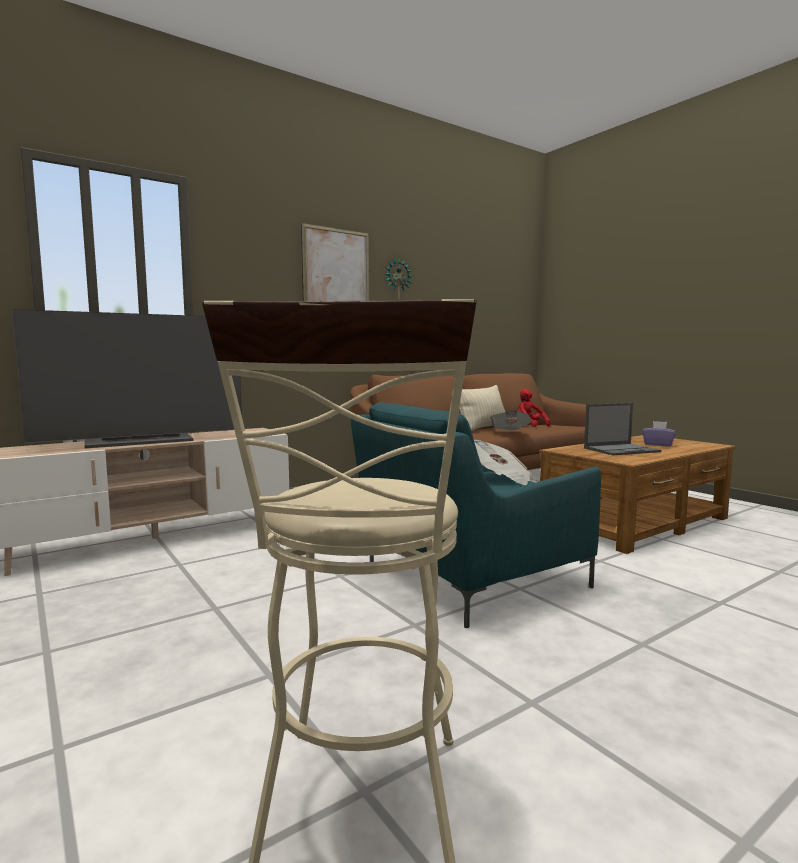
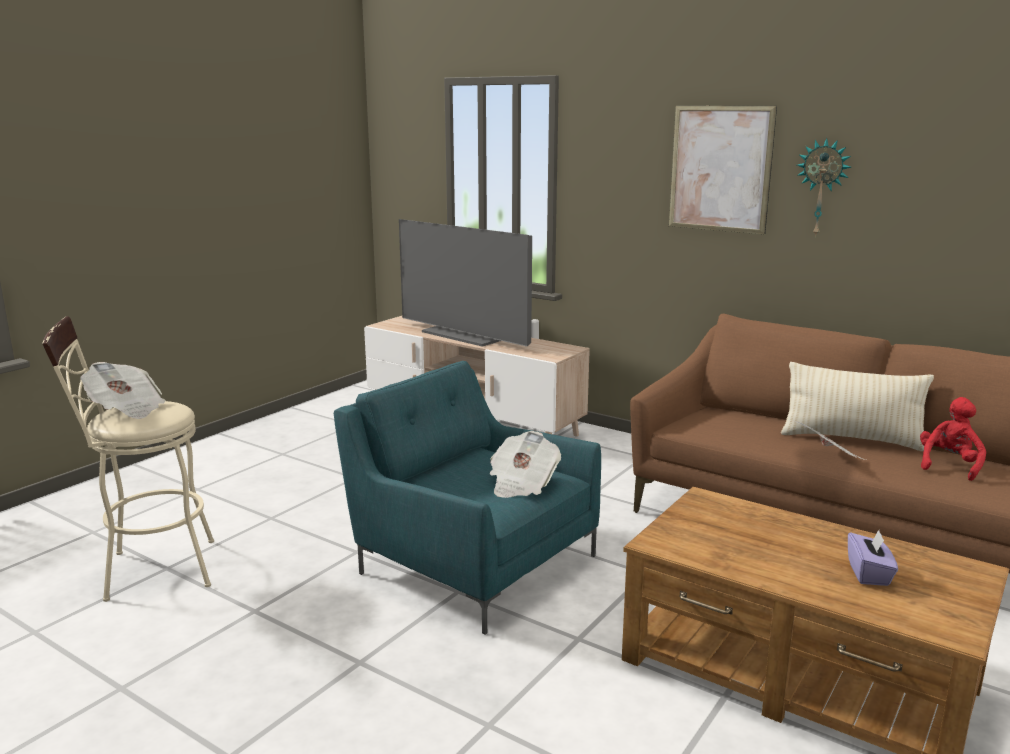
camera: 70 degrees right, 10 degrees up
laptop [584,403,661,455] -> none
none -> newspaper [80,362,166,419]

